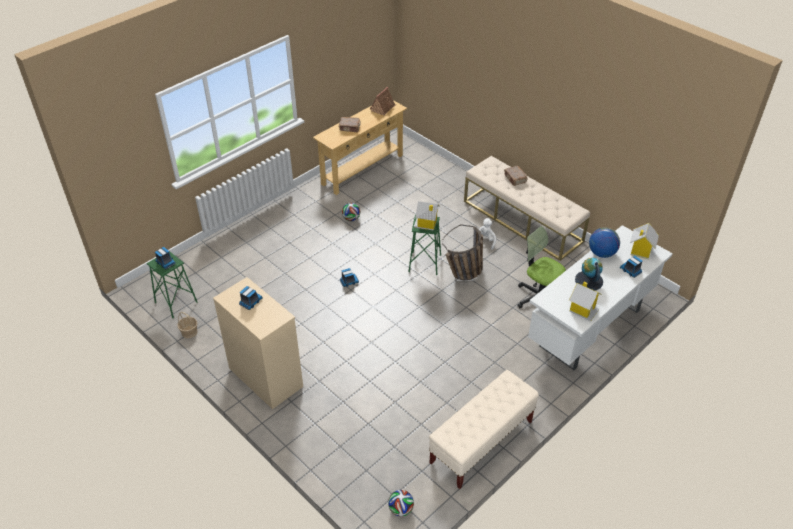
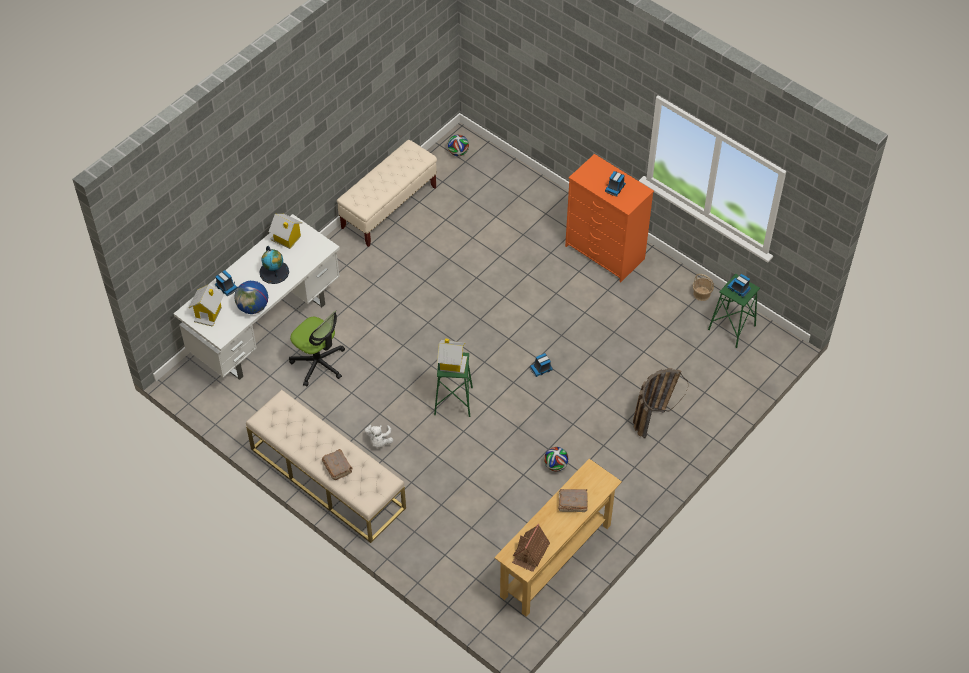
camera: 175 degrees right, 10 degrees up
beige dresser [213,277,303,409] -> orange dresser [565,154,654,282]
basket [442,224,483,280] -> basket moved to [633,368,688,439]

